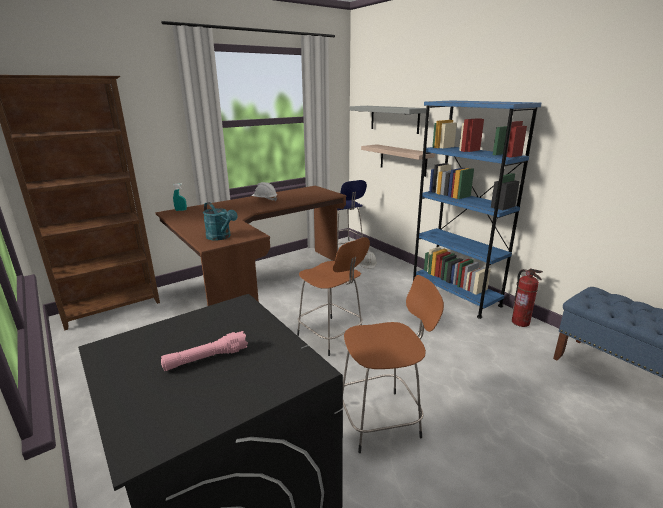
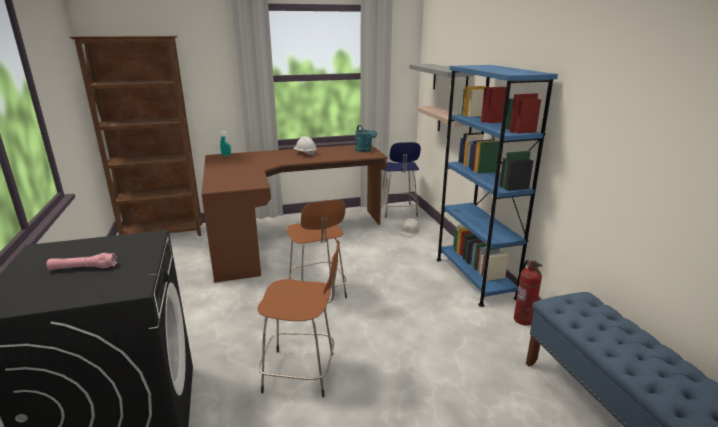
camera: 20 degrees right, 0 degrees up
turquoise watering can [203,202,238,240] -> turquoise watering can moved to [355,125,377,152]

